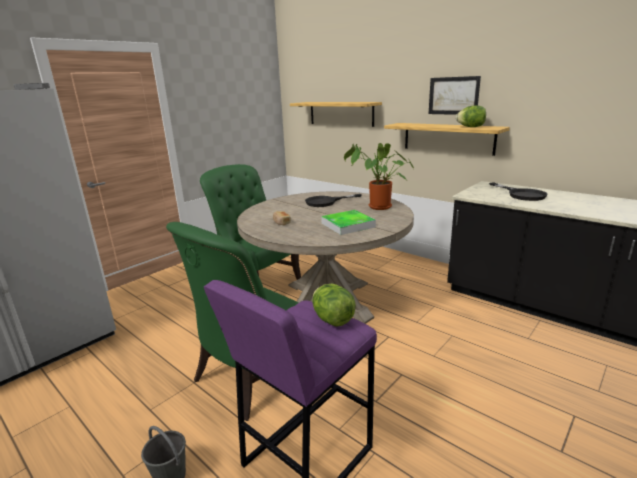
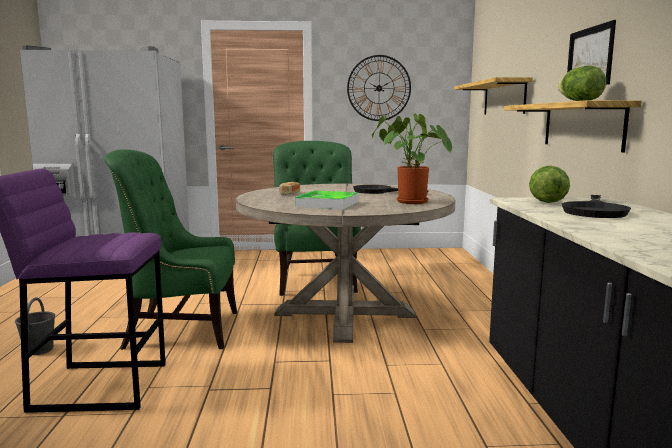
camera: 45 degrees right, 10 degrees down
lettuce [312,284,356,327] -> lettuce moved to [529,166,570,203]
none -> wall clock [347,55,411,121]

